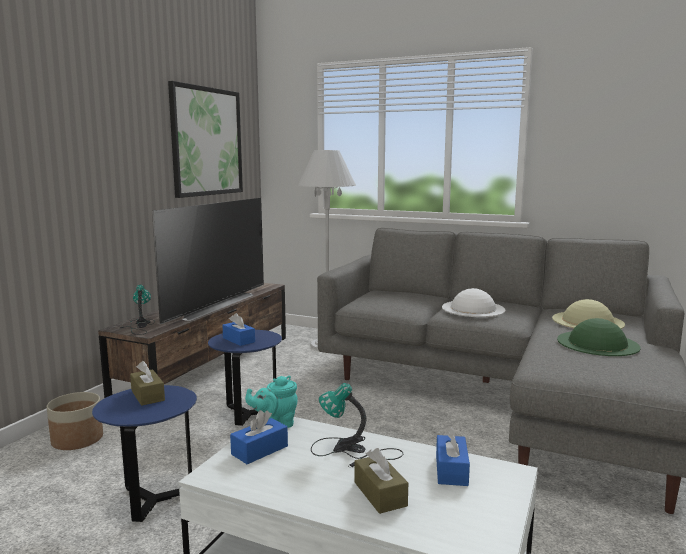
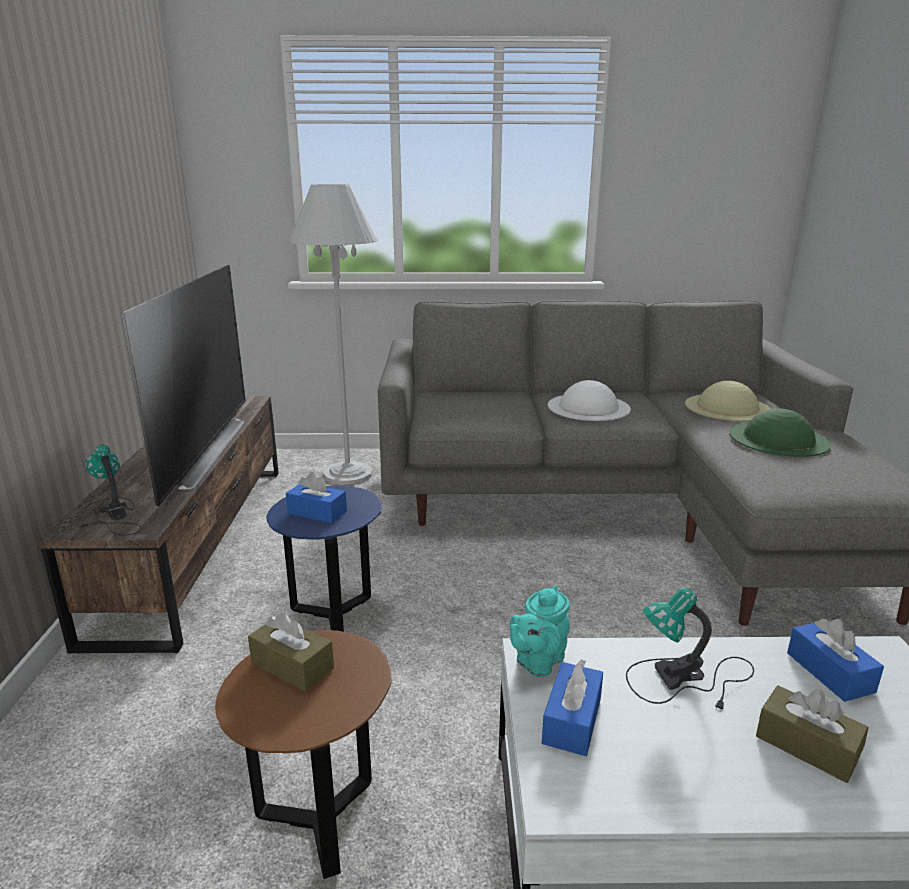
camera: 25 degrees left, 10 degrees up
planter [47,392,103,450] -> none
blue side table [92,385,197,522] -> brown side table [215,630,392,879]
picture [168,81,243,198] -> none

